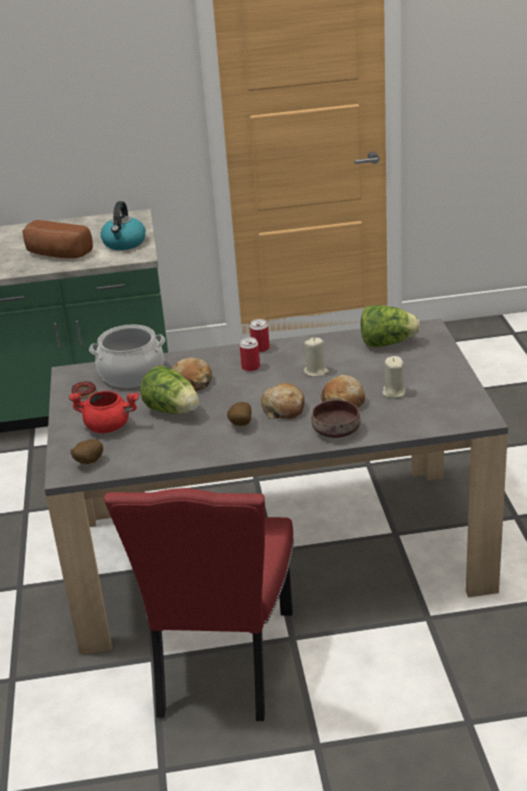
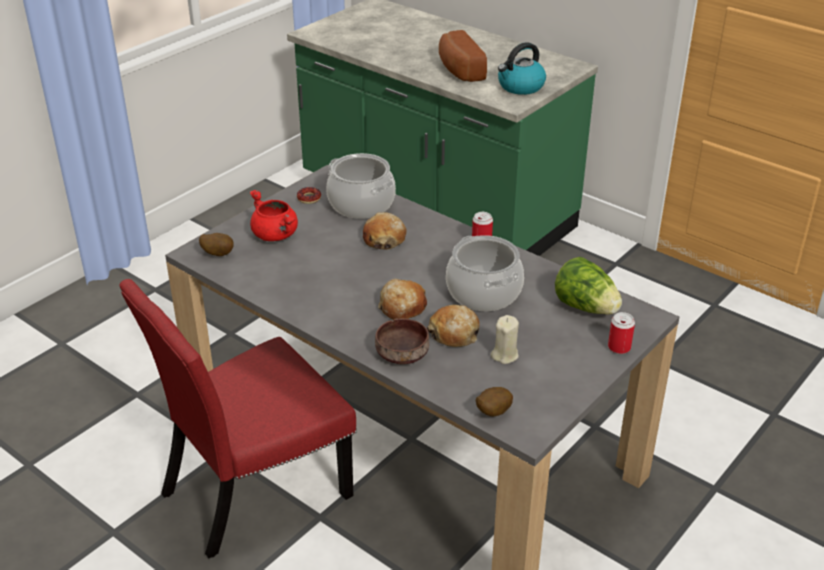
camera: 45 degrees right, 5 degrees up
lettuce [140,365,199,414] -> none
potato [227,402,251,426] -> potato moved to [476,387,513,416]
can [239,337,260,372] -> can moved to [608,312,635,354]
beige candle [304,338,329,377] -> cooking pot [446,235,524,311]

